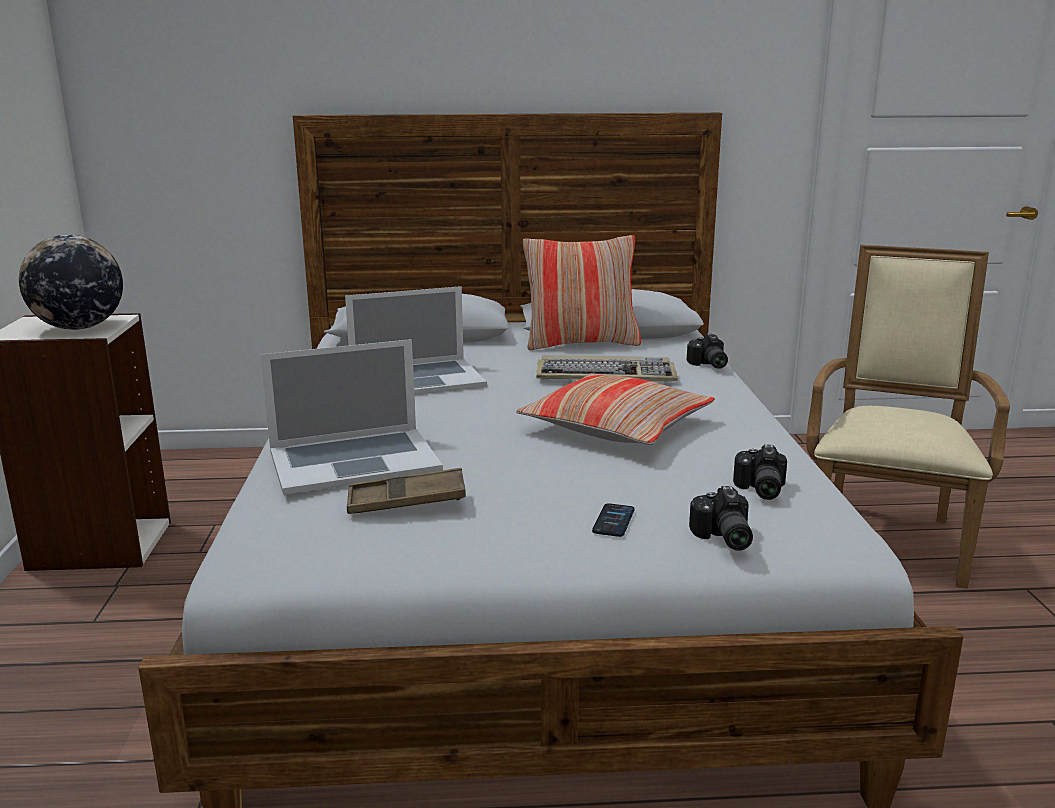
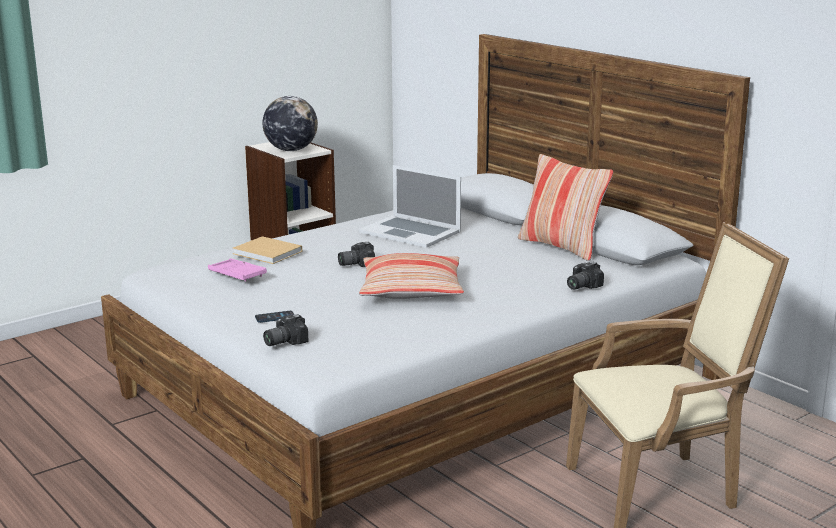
camera: 55 degrees right, 0 degrees up
laptop [260,339,443,495] -> beige book [232,236,302,264]
brown tray [347,468,466,514] -> pink tray [208,258,267,281]
keyboard [536,355,678,382] -> none
camera [733,444,787,500] -> camera moved to [338,242,375,267]

